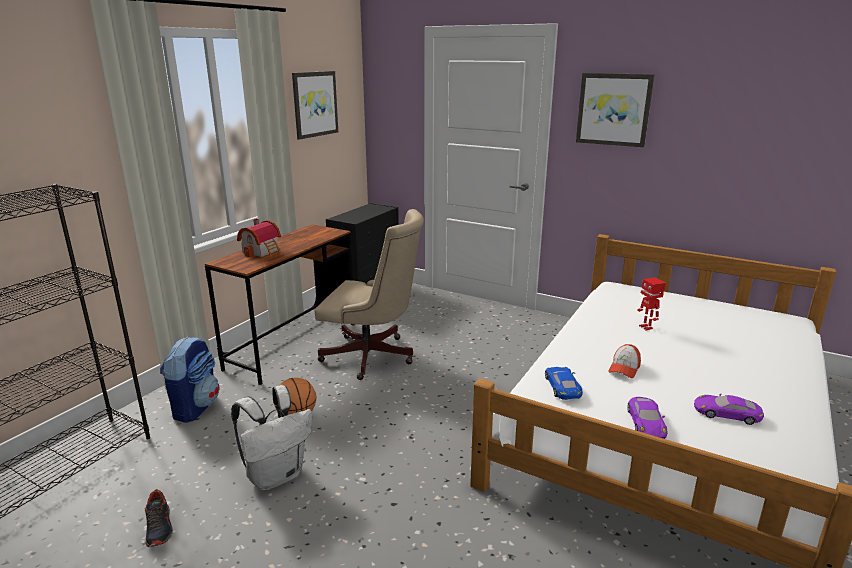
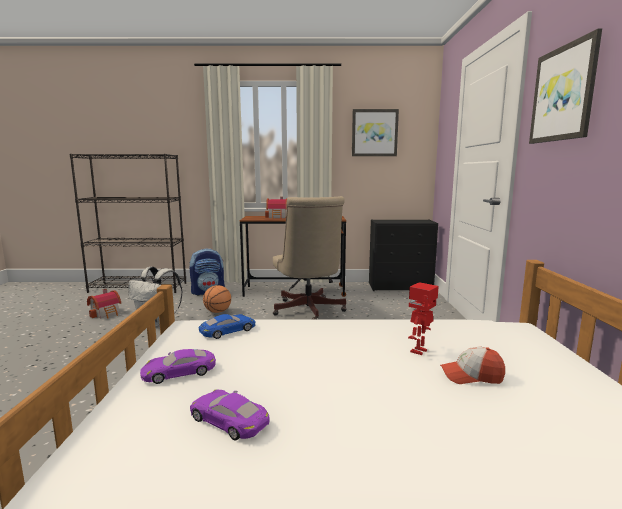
camera: 60 degrees right, 10 degrees down
shoe [145,489,173,547] -> toy house [87,289,121,319]
cap [608,344,641,378] -> cap moved to [440,347,505,384]
purple toy car [694,394,764,425] -> purple toy car turned 45 degrees counterclockwise [190,389,270,441]

